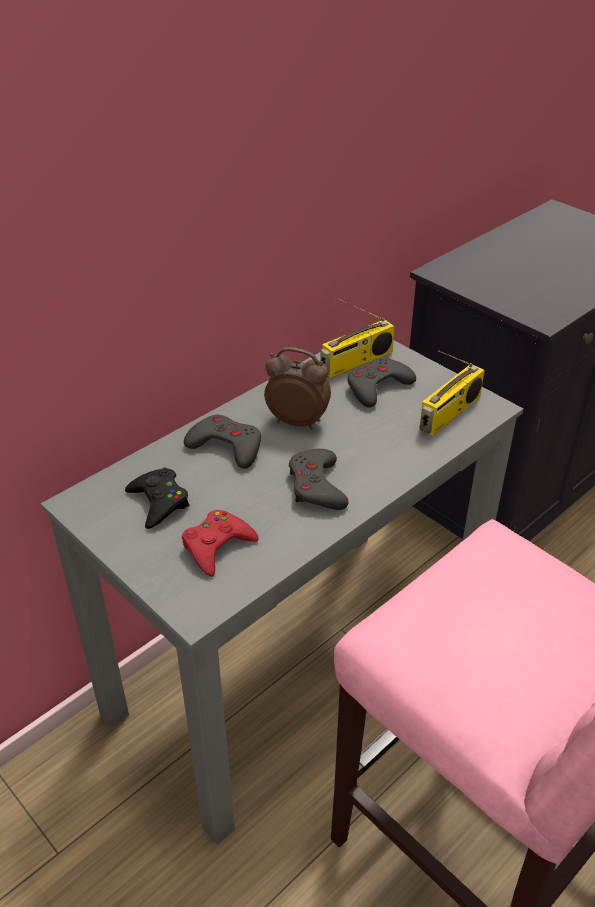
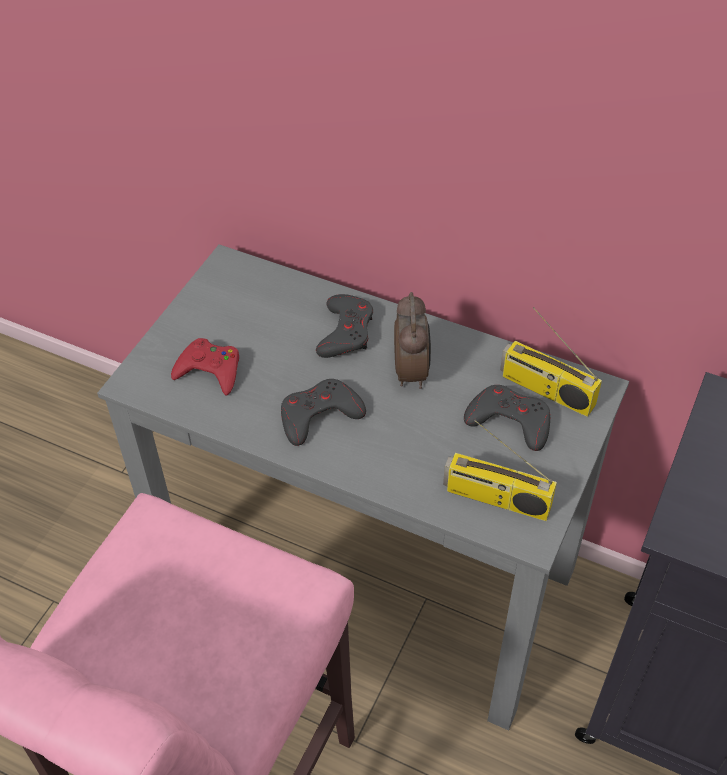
camera: 70 degrees right, 10 degrees up
black game controller [125,468,189,529] -> none

